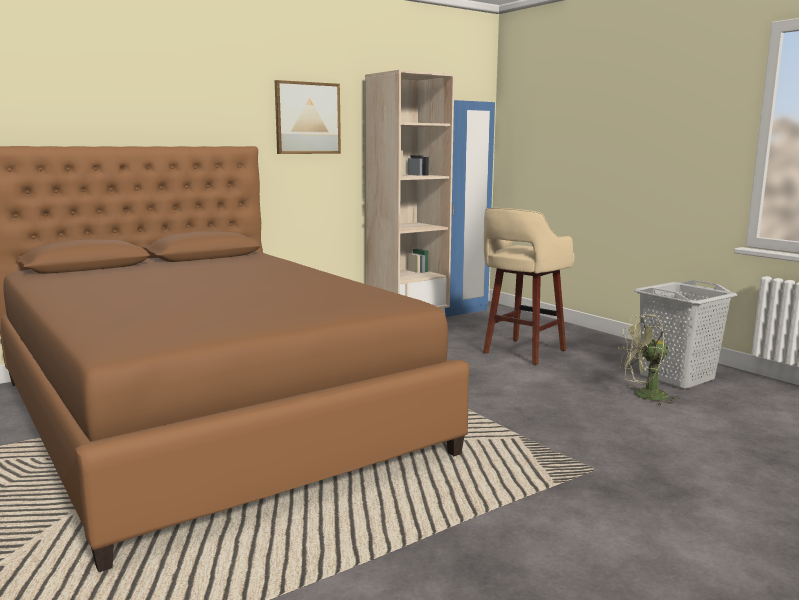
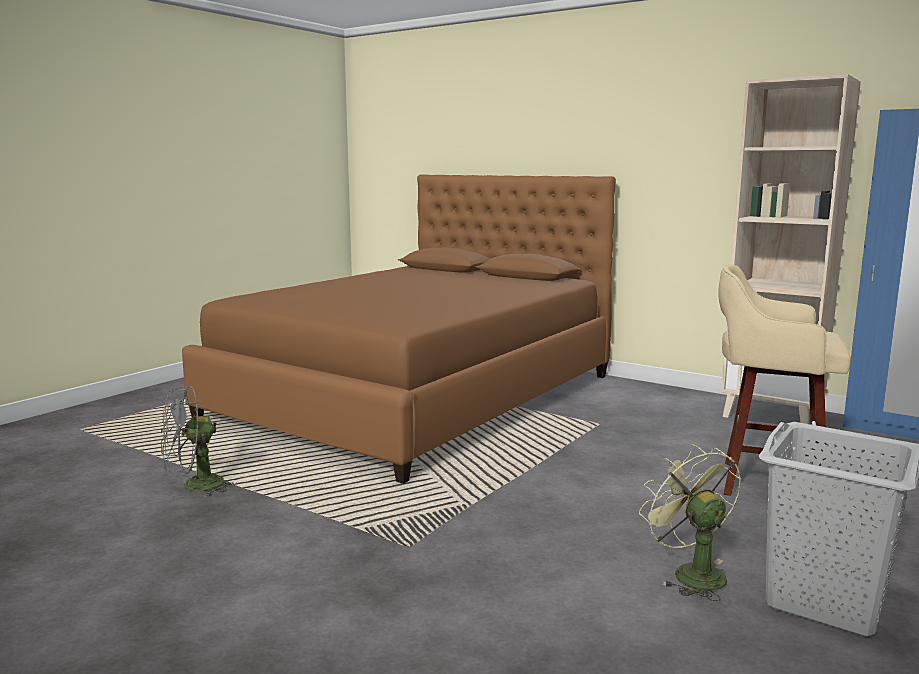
camera: 70 degrees right, 0 degrees up
picture [275,80,341,154] -> none
none -> grey fan [161,386,234,497]

